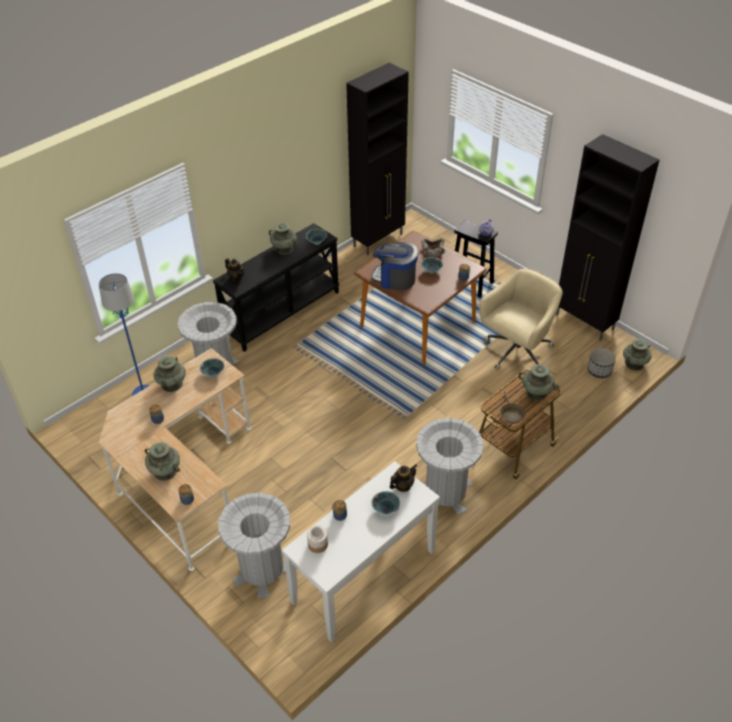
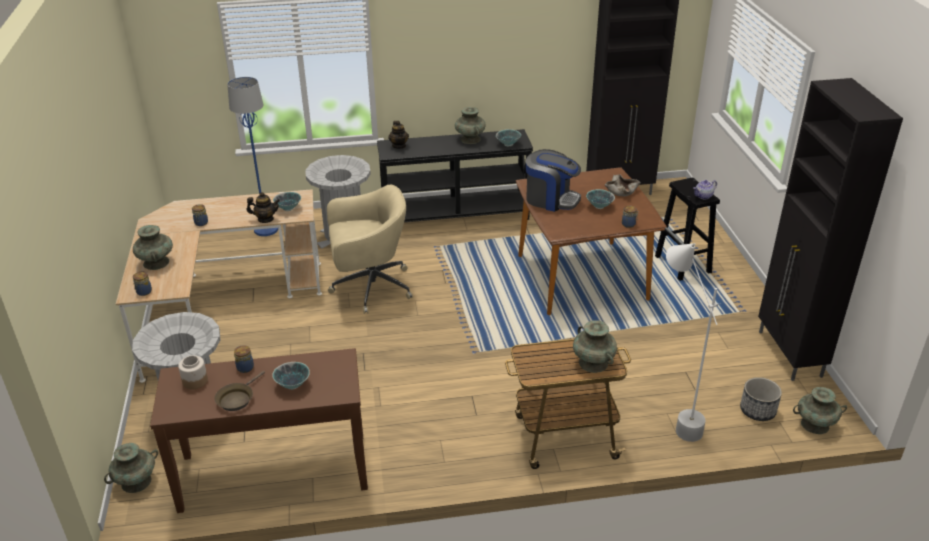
camera: 35 degrees right, 10 degrees down
turquoise vase [154,356,186,392] -> turquoise vase moved to [104,443,158,493]
white console table [282,461,440,643] -> brown console table [150,348,368,513]
coffee machine [371,242,418,290] -> coffee machine turned 150 degrees clockwise [526,149,581,212]
teapot [389,464,417,492] -> teapot moved to [247,192,280,223]
grey trash can [416,418,484,515] -> none
beige office chair [479,269,563,370] -> beige office chair moved to [327,185,413,314]
brown frying pan [500,391,526,424] -> brown frying pan moved to [215,371,265,411]
none -> white floor lamp [666,243,721,442]

